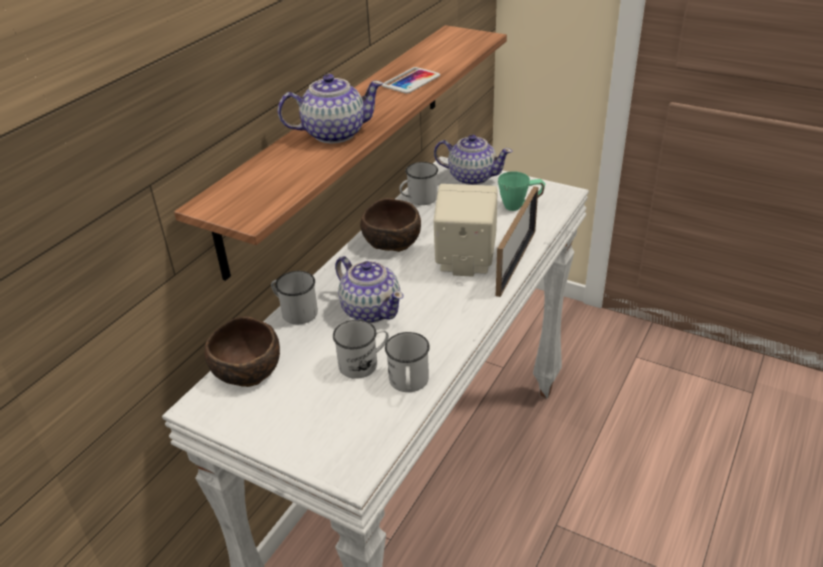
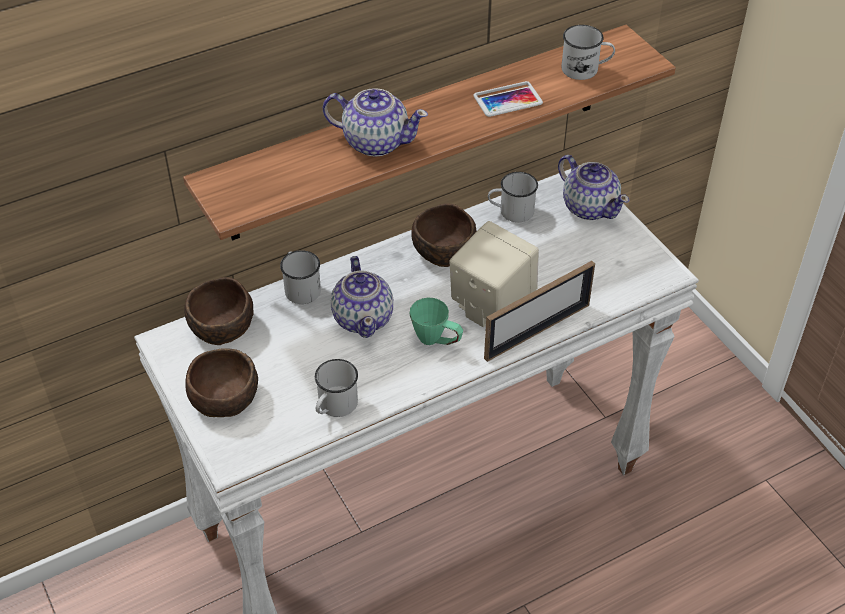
camera: 30 degrees right, 10 degrees up
white mug [333,320,389,379] -> white mug moved to [561,25,615,80]
green mug [498,171,545,211] -> green mug moved to [410,298,463,345]
none -> brown bowl [185,348,258,417]

